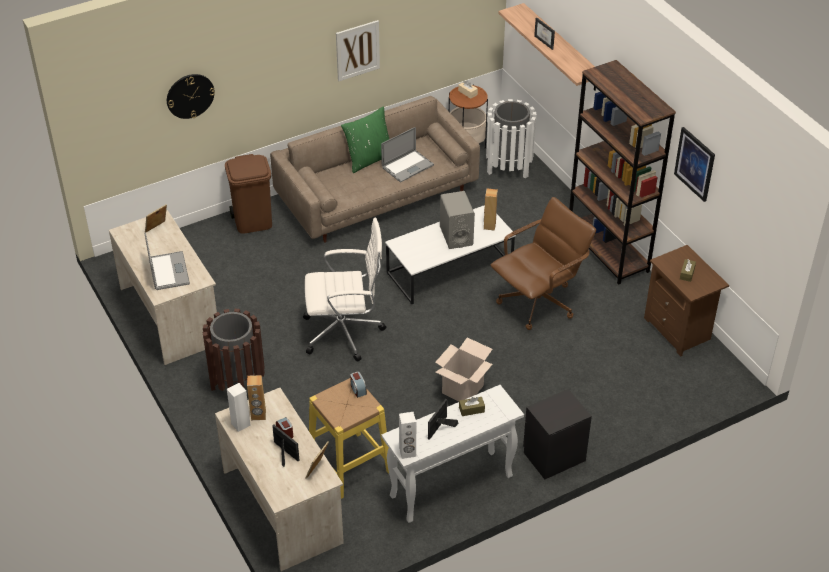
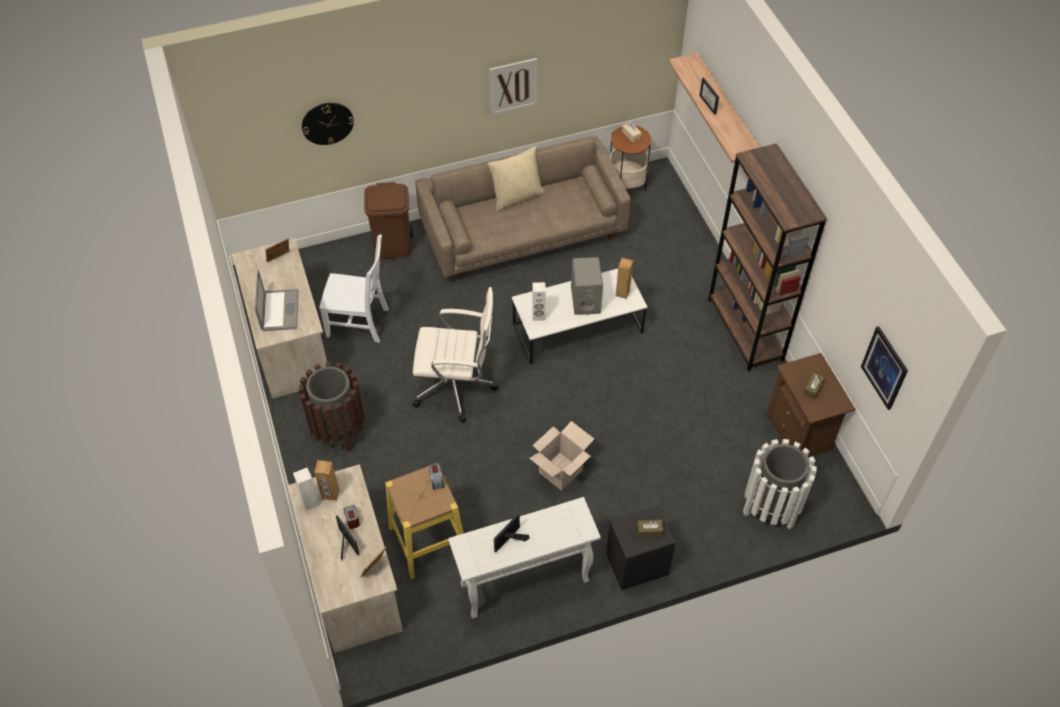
camera: 10 degrees right, 10 degrees up
green pillow [341,106,389,173] -> beige pillow [487,146,545,212]
laptop [381,127,434,182] -> none
white speaker [399,412,416,459] -> white speaker moved to [532,282,546,321]
brown tissue box [459,397,485,416] -> brown tissue box moved to [637,520,663,537]
white trash can [486,99,536,179] -> white trash can moved to [743,439,817,530]
brown office chair [491,197,596,330] -> none
picture [674,127,715,202] -> picture moved to [861,326,908,410]
none -> white chair [319,235,389,343]

